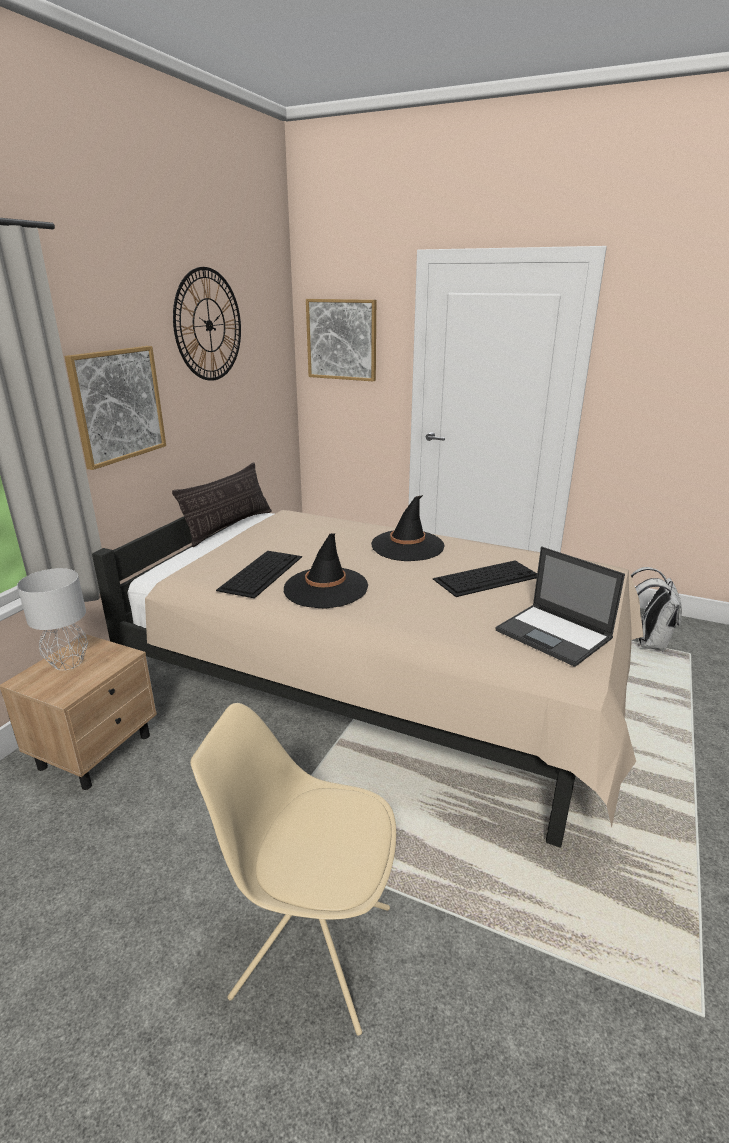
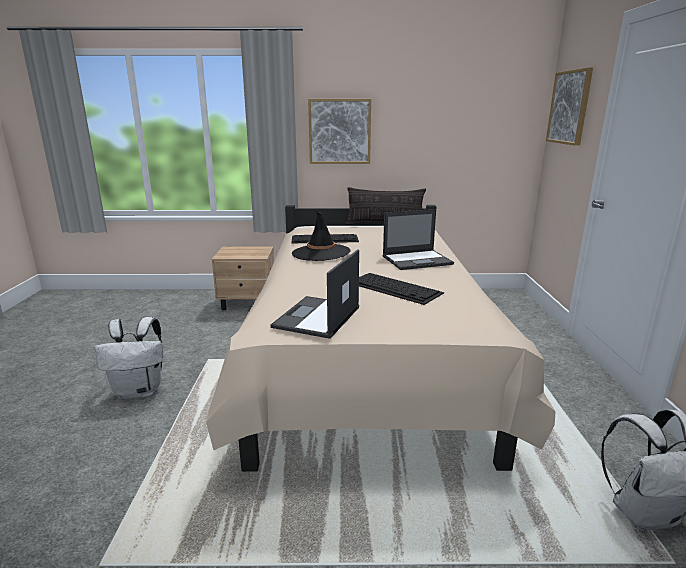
camera: 65 degrees right, 5 degrees down
grey table lamp [17,568,88,670] -> none
wall clock [173,267,241,381] -> none
beige chair [190,703,396,1036] -> white backpack [94,317,163,399]
black hat [371,495,445,561] -> laptop [382,209,454,270]

